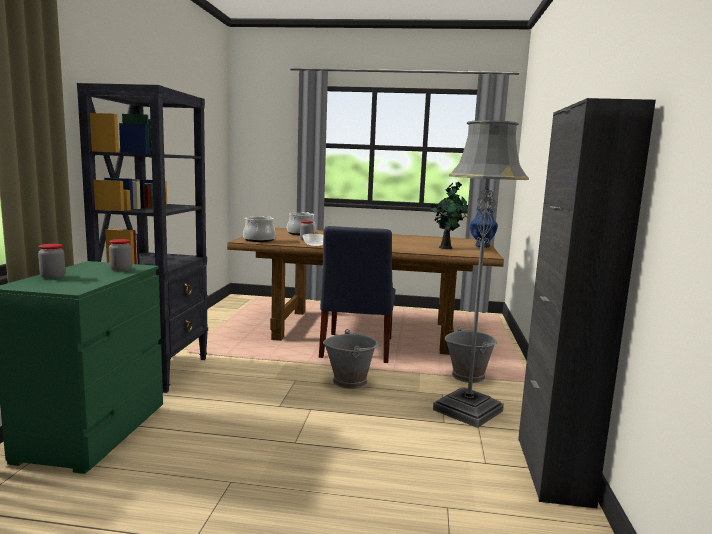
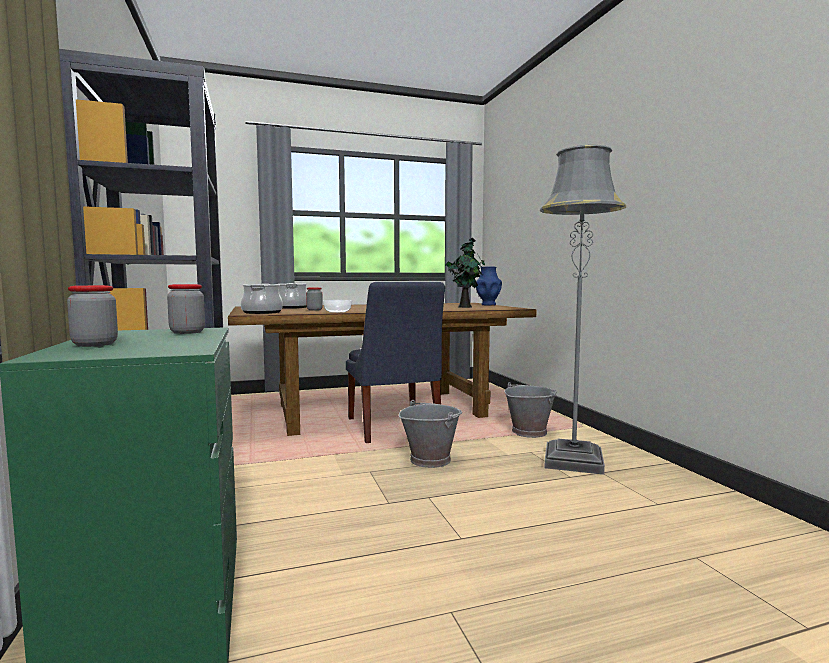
camera: 25 degrees left, 5 degrees down
black cabinet [518,98,656,508] -> none

